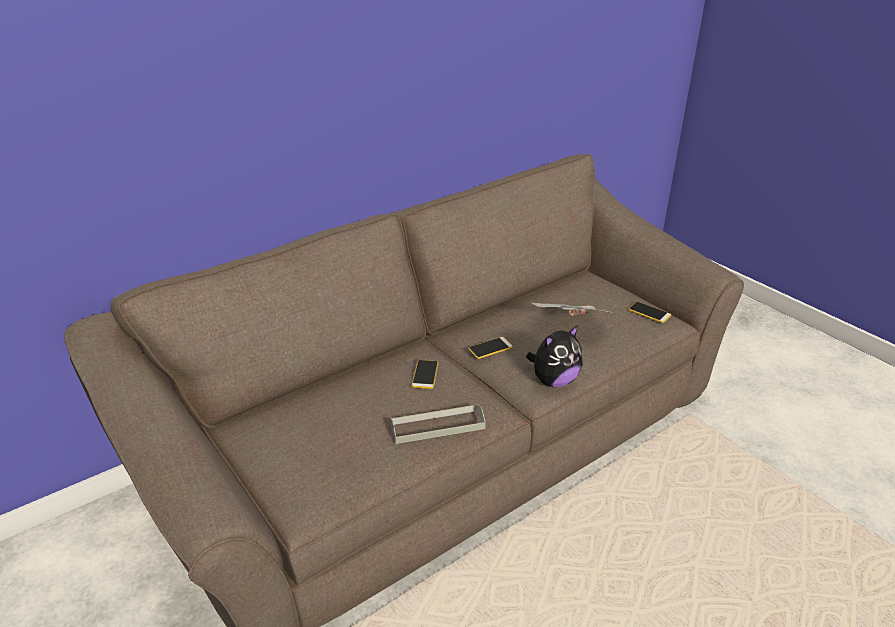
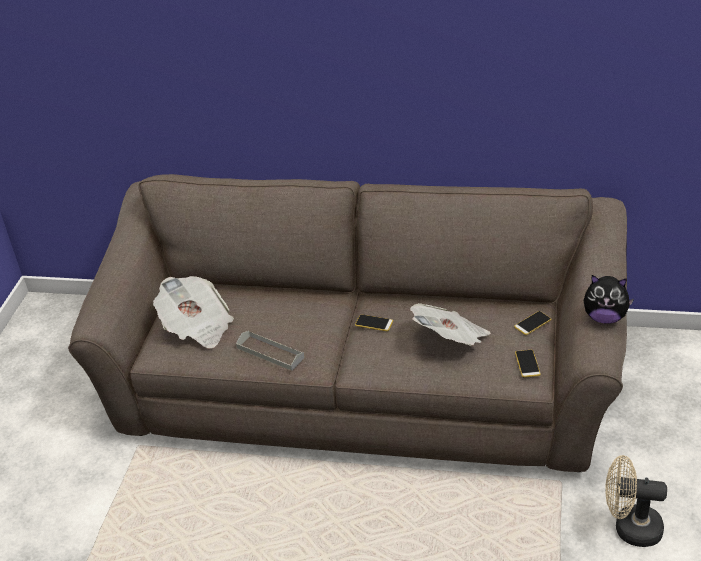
camera: 50 degrees right, 5 degrees up
phone [411,360,438,389] -> phone moved to [514,311,551,335]
plush toy [526,325,583,387] -> plush toy moved to [583,275,634,324]
none -> newspaper [153,276,234,349]
none -> beige fan [605,455,667,547]

